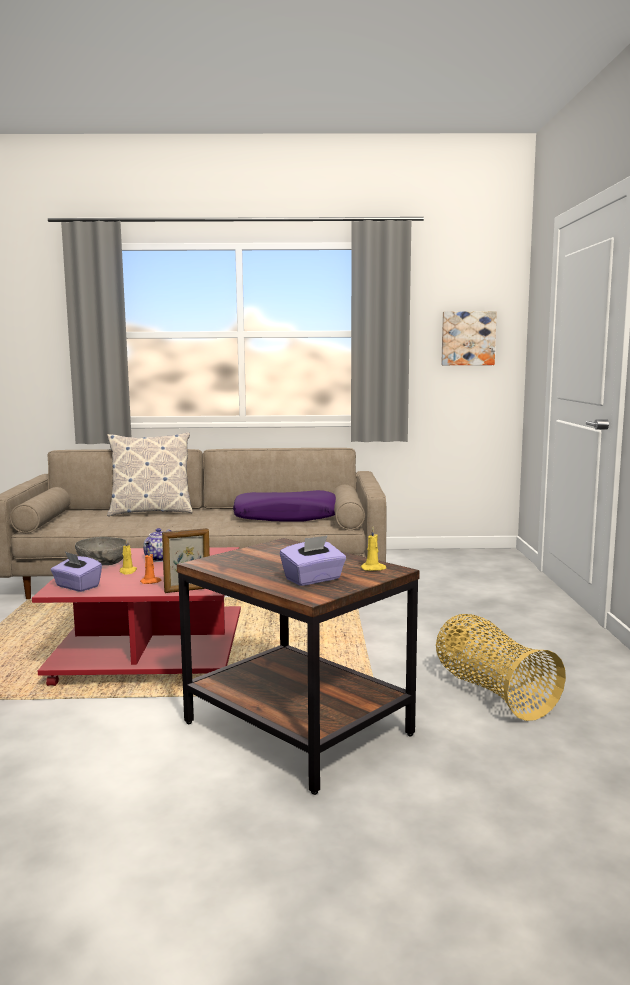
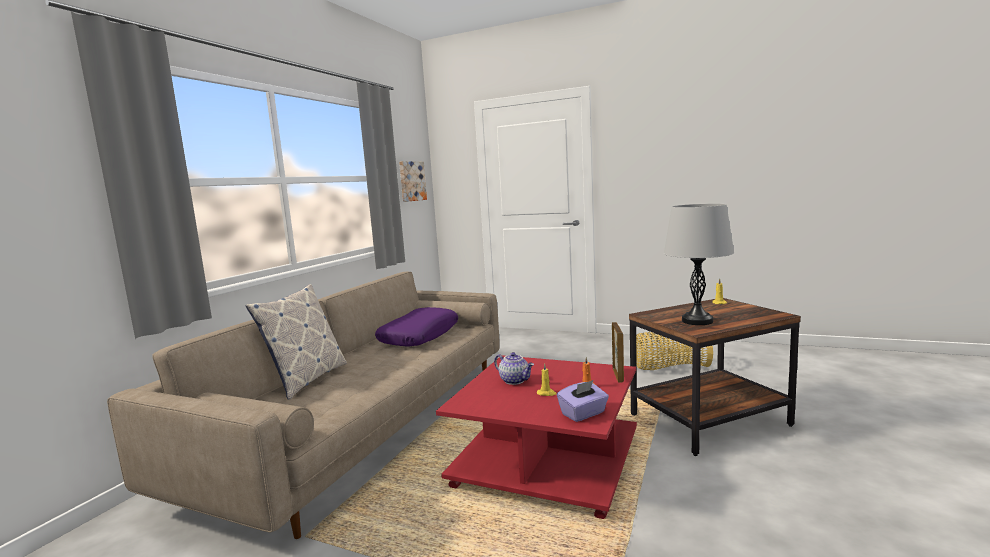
camera: 65 degrees left, 0 degrees up
grey bowl [75,537,129,565] -> none
purple tissue box [280,535,346,586] -> none
none -> grey table lamp [664,204,734,325]

